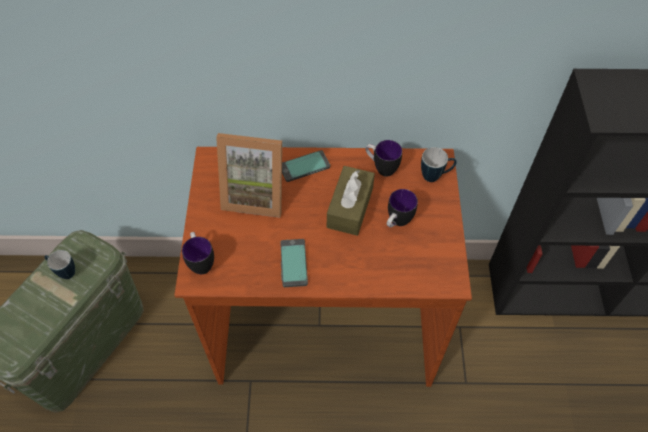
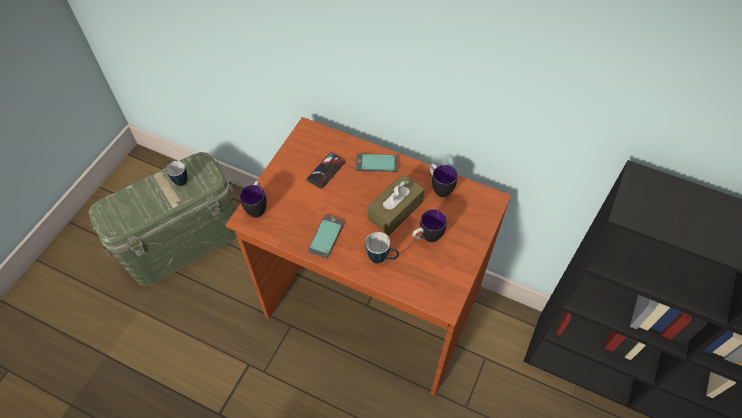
camera: 25 degrees right, 0 degrees up
picture frame [216,133,282,218] -> phone [307,153,346,189]
mug [421,147,456,182] -> mug moved to [365,232,399,263]

